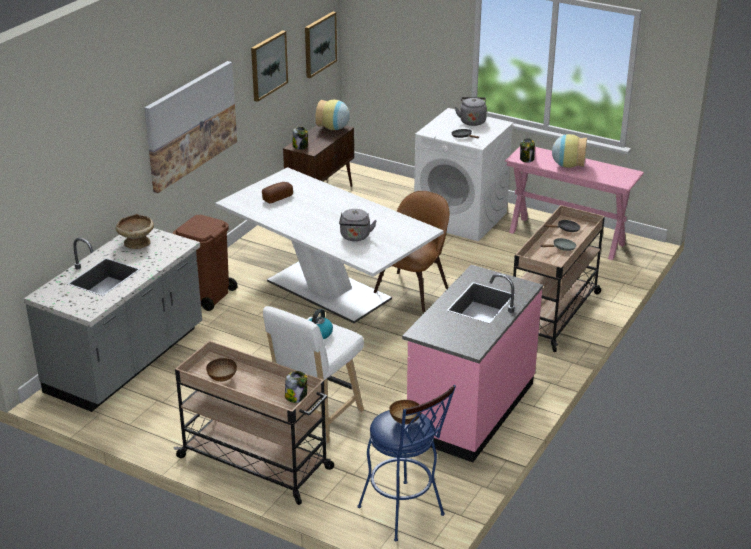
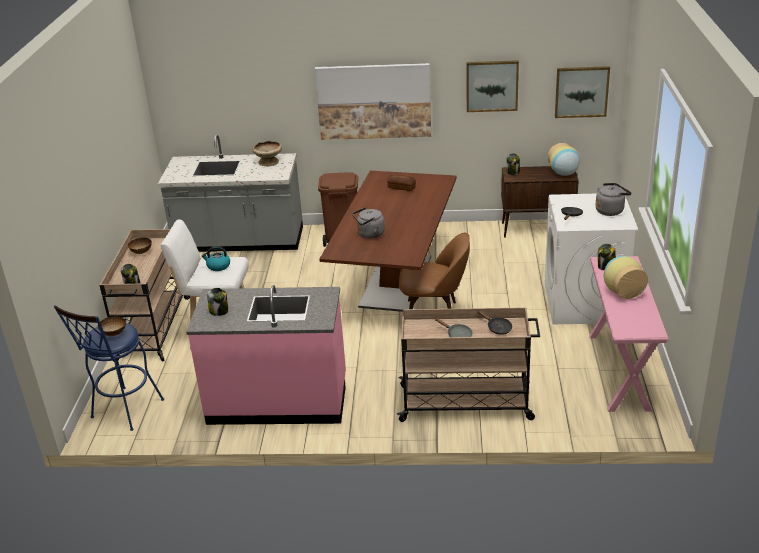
camera: 65 degrees right, 0 degrees up
white dining table [215,167,444,323] -> brown dining table [319,171,457,312]
none -> jar [207,288,228,316]

